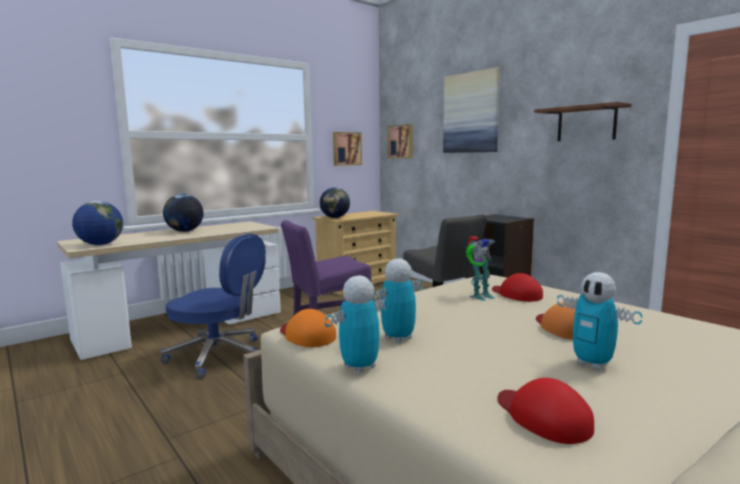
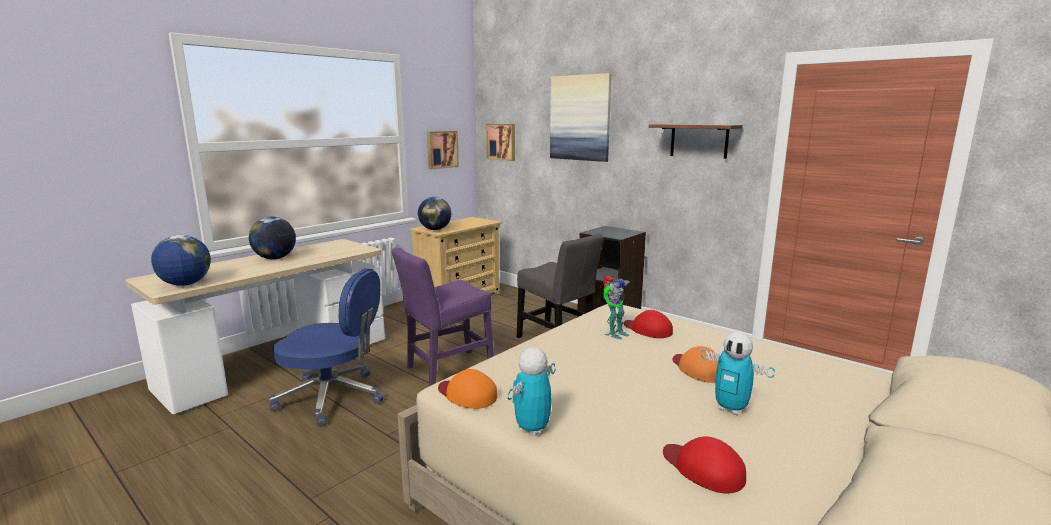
camera: 10 degrees left, 5 degrees up
toy robot [373,258,424,343] -> none

